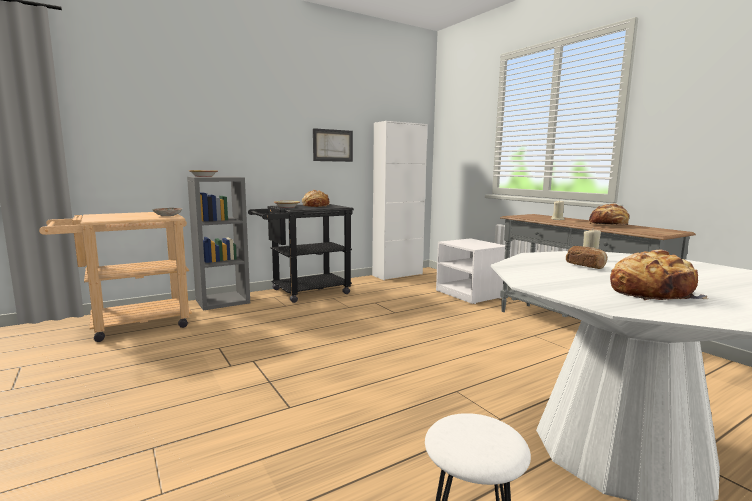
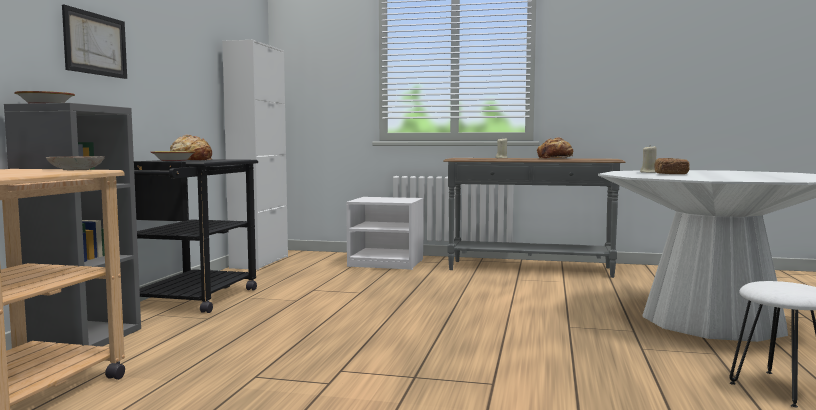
camera: 45 degrees left, 5 degrees down
picture [313,128,353,162] -> picture moved to [62,5,127,79]
bread [610,250,708,300] -> none

